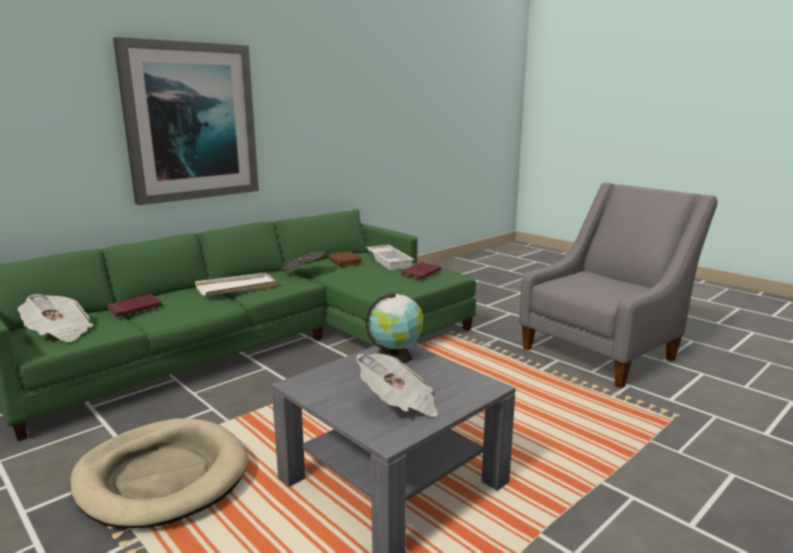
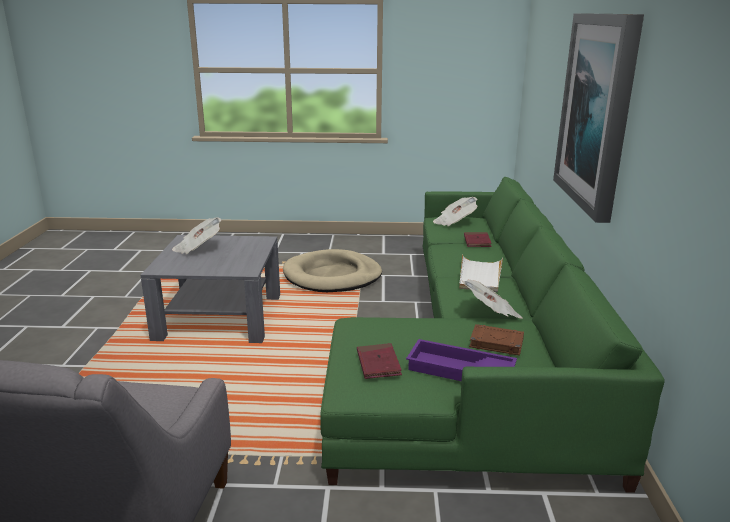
camera: 135 degrees right, 5 degrees up
globe [365,293,423,364] -> none
white tray [366,245,414,270] -> purple tray [406,339,517,381]

